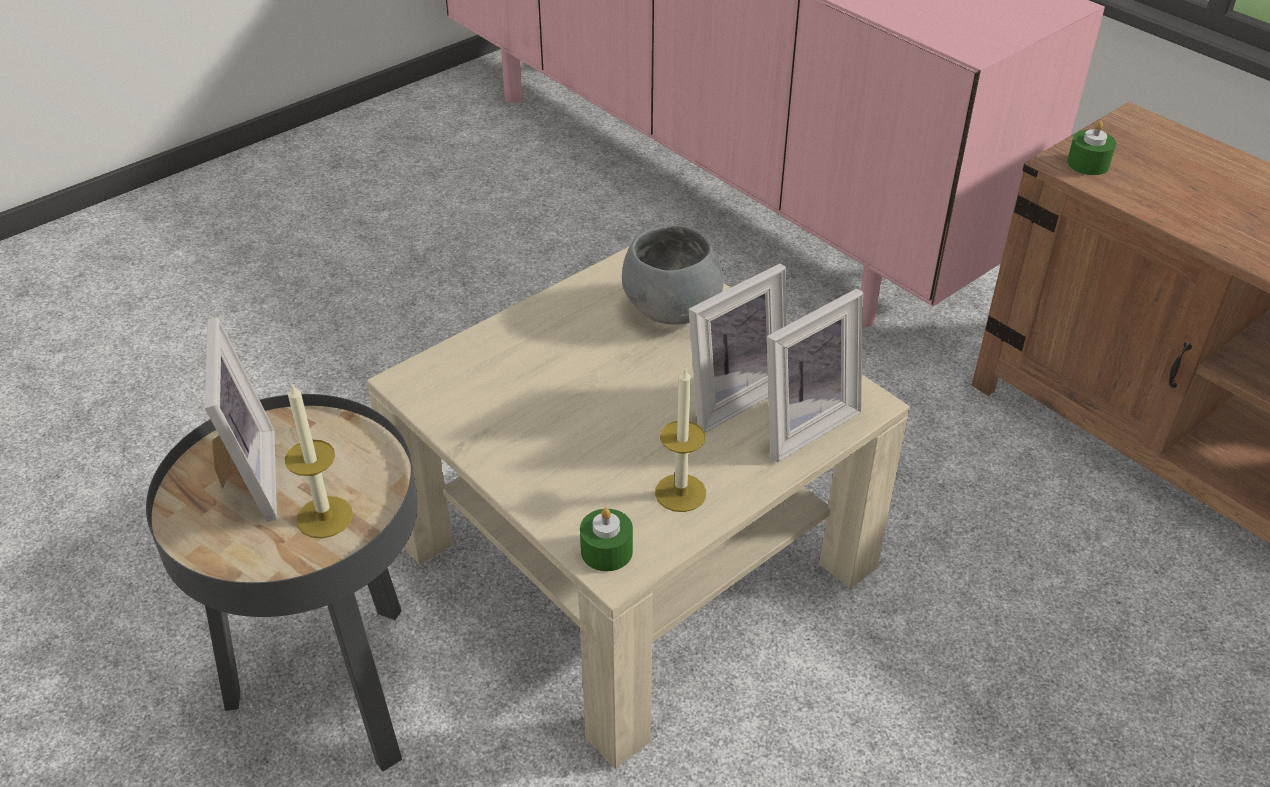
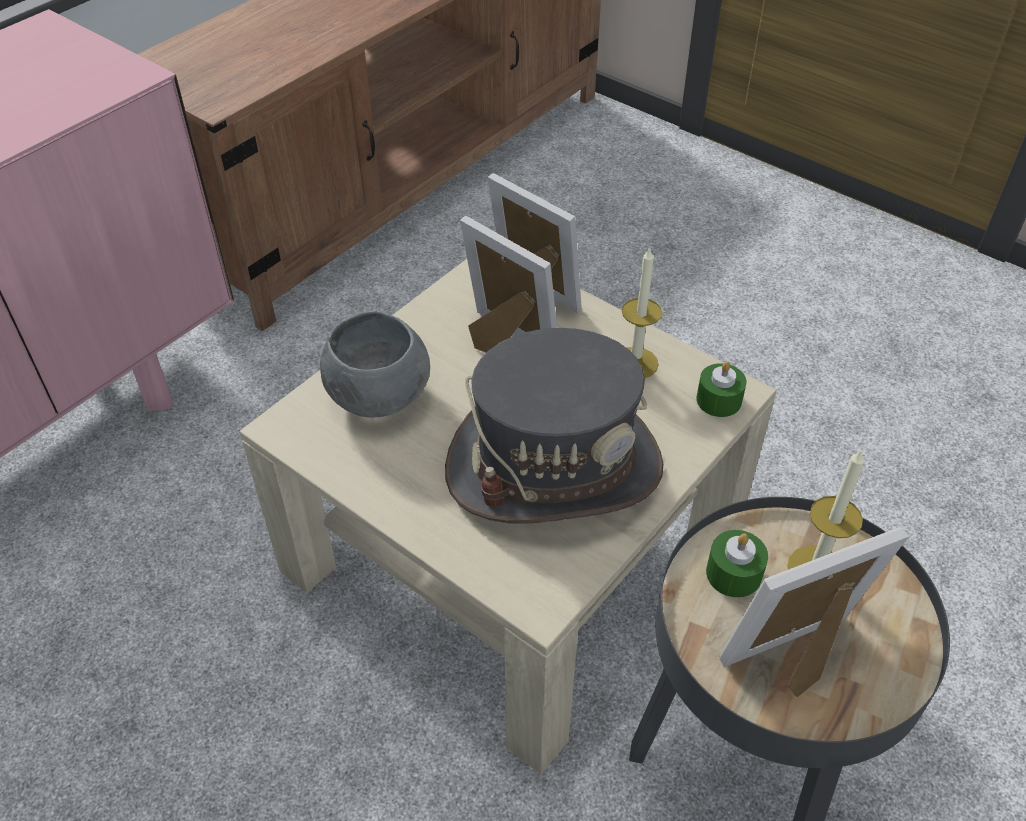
camera: 100 degrees left, 5 degrees up
green candle [1067,120,1116,175] -> green candle moved to [706,530,768,598]
none -> grey hat [445,328,663,523]

